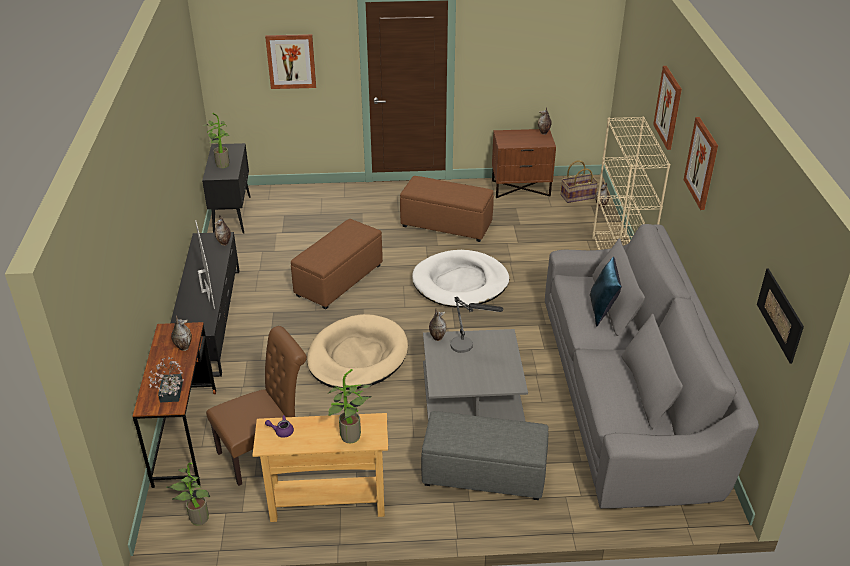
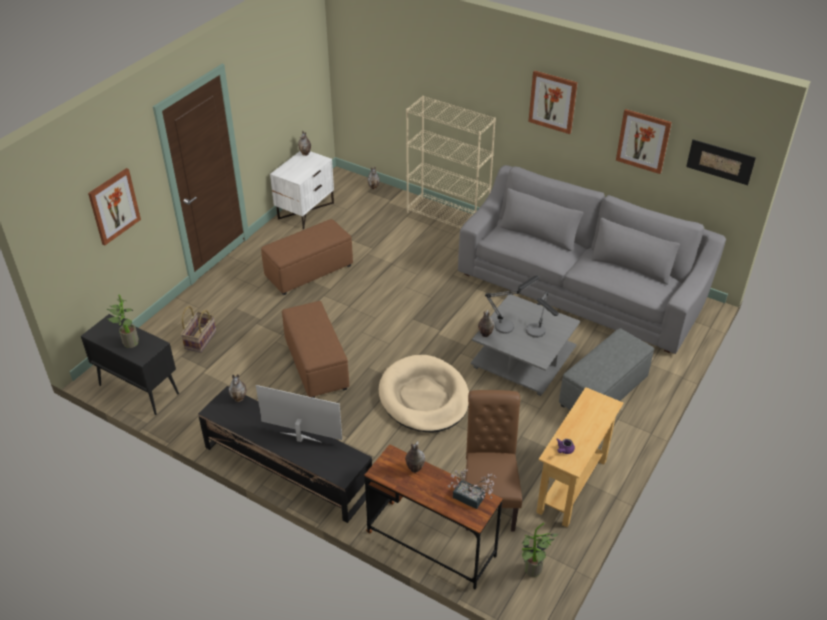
camera: 55 degrees left, 5 degrees up
potted plant [328,369,372,443] -> none
white dog bed [412,250,509,308] -> none
brown nightstand [492,129,556,198] -> white nightstand [270,151,334,229]
basket [560,161,598,203] -> basket moved to [181,306,216,353]
blue pillow [590,257,622,327] -> none
picture [653,66,682,150] -> picture moved to [616,109,672,174]
none -> table lamp [526,291,559,338]

